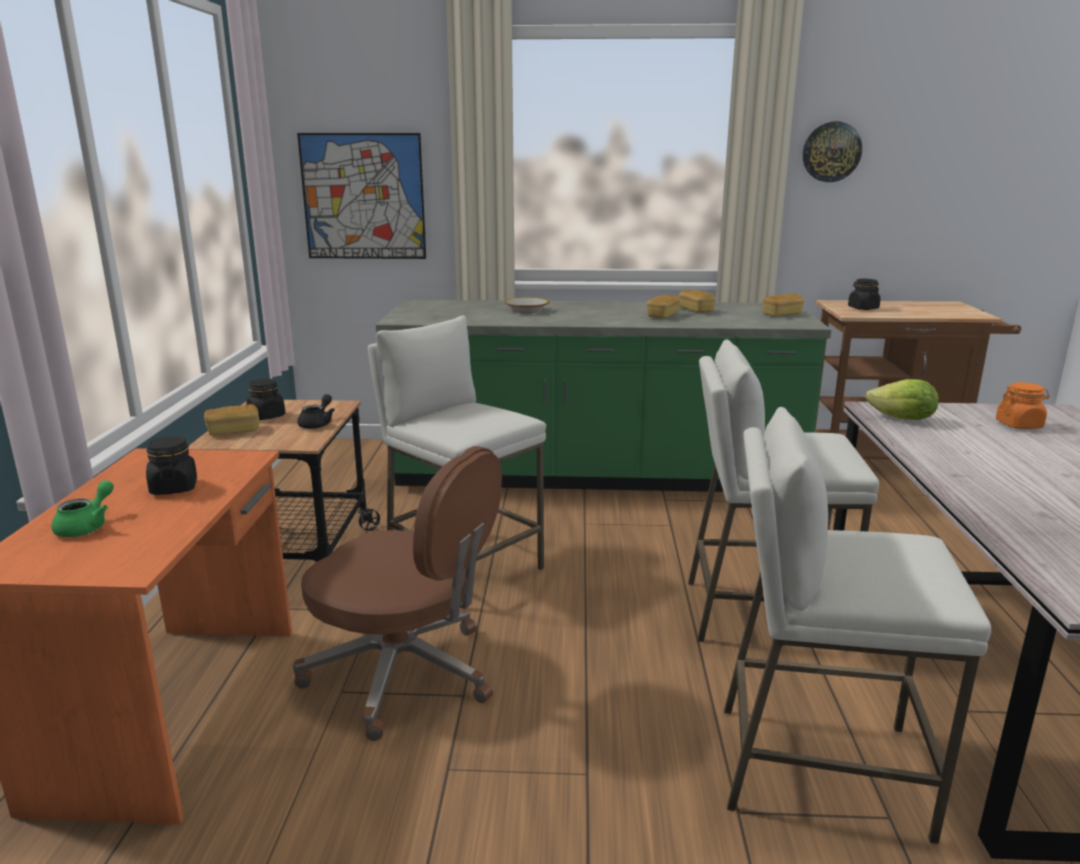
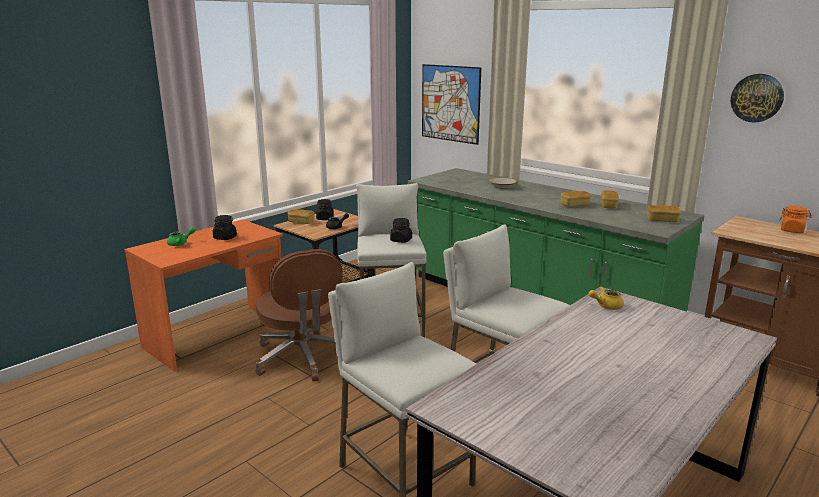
camera: 40 degrees right, 0 degrees up
black jar [848,279,881,310] -> black jar moved to [390,218,412,243]
lettuce [865,379,939,420] -> yellow teapot [589,286,624,310]
orange jar [996,382,1050,429] -> orange jar moved to [779,206,812,233]

